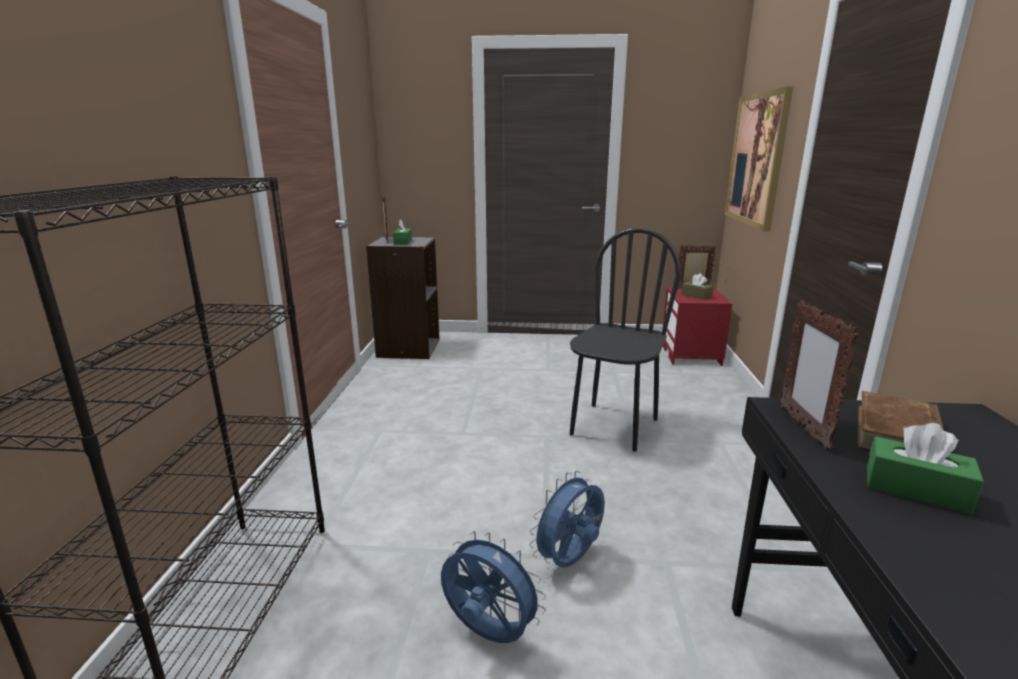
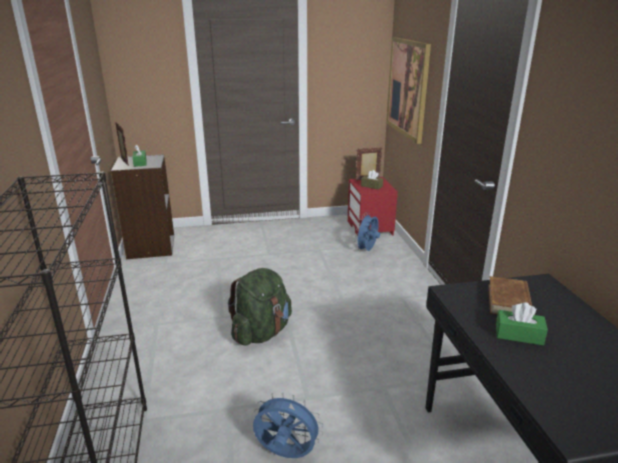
camera: 15 degrees left, 5 degrees up
blue fan [529,470,605,568] -> blue fan moved to [355,214,380,252]
black chair [570,228,681,452] -> none
picture frame [780,300,859,450] -> none
none -> green backpack [228,268,292,346]

